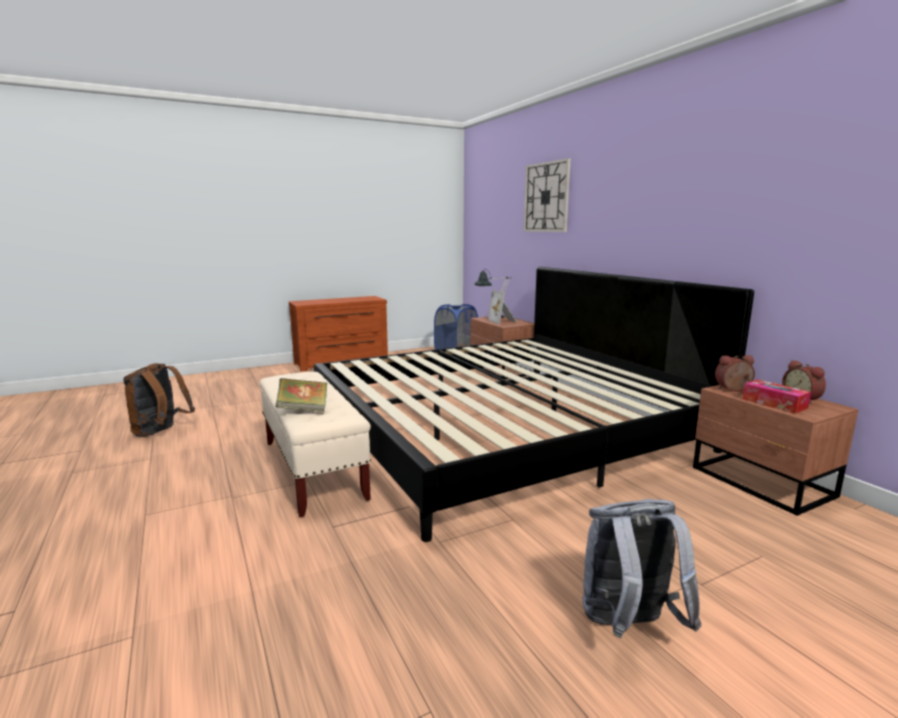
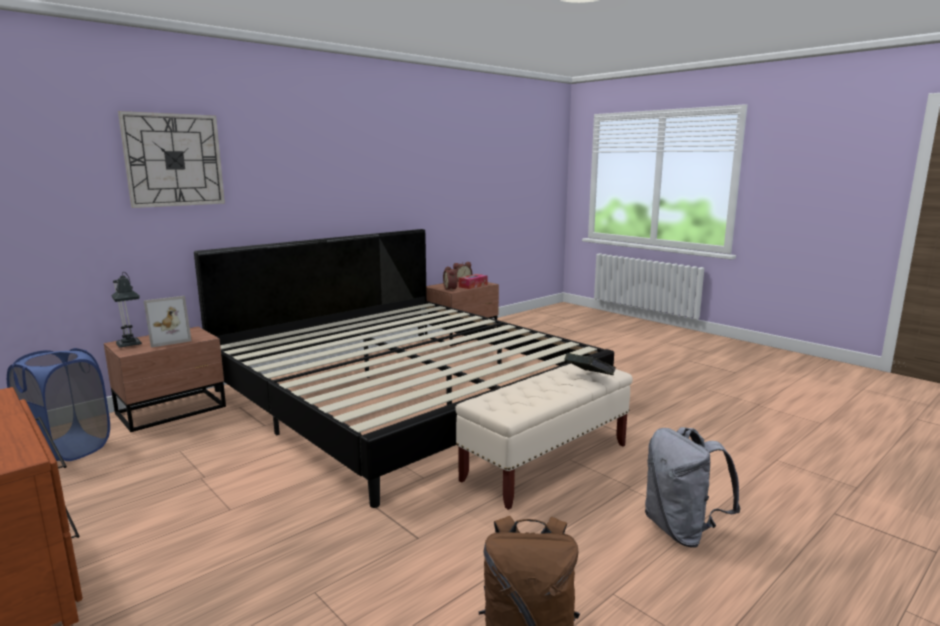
camera: 105 degrees left, 0 degrees up
grey backpack [582,499,702,638] -> grey backpack moved to [645,427,741,547]

